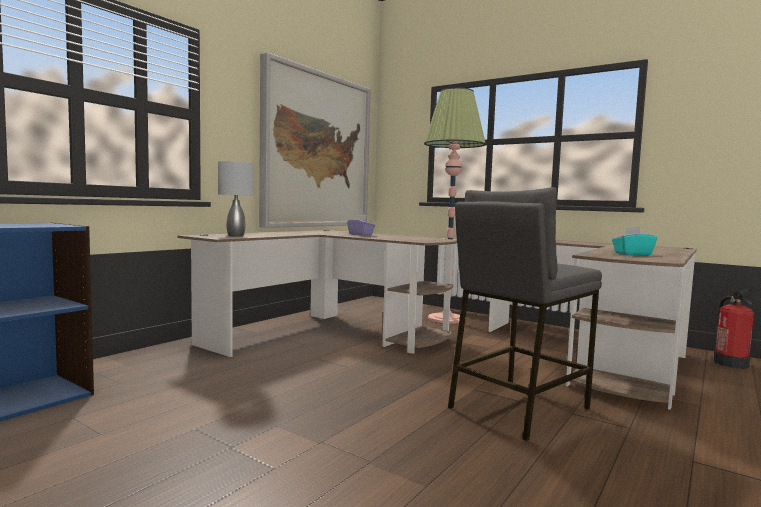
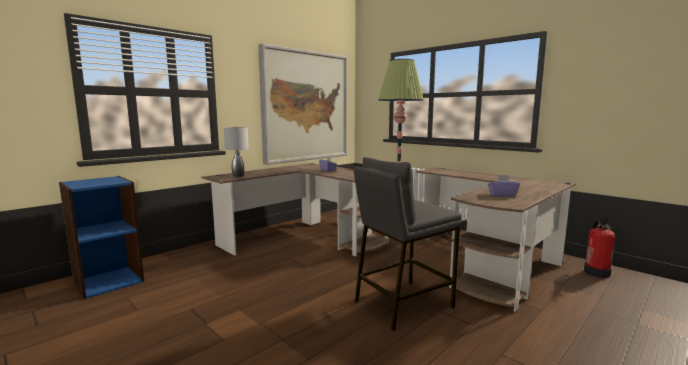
camera: 10 degrees right, 5 degrees up
turquoise tissue box [612,226,657,255] -> purple tissue box [488,175,520,197]

